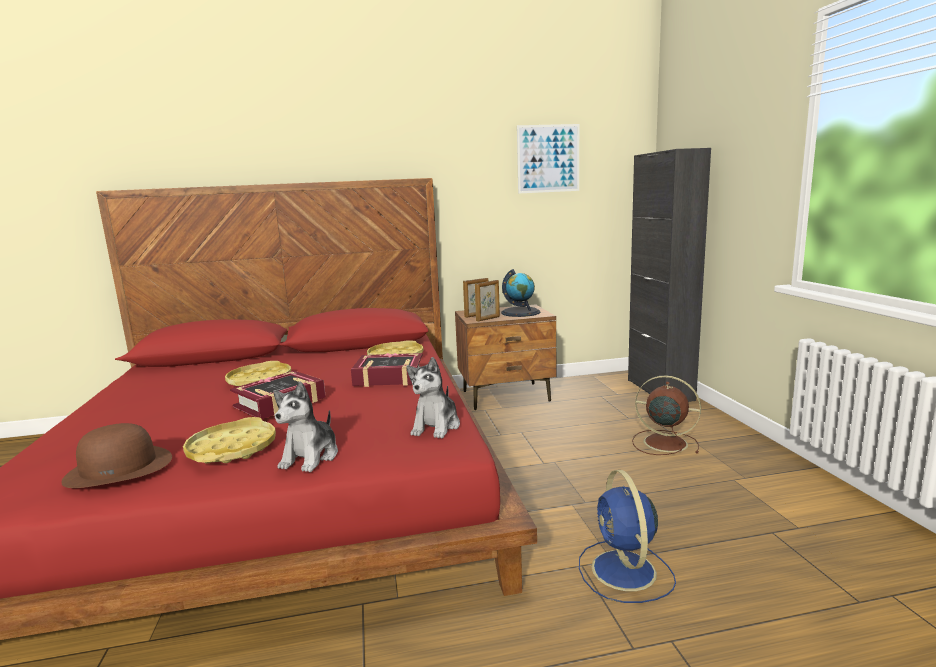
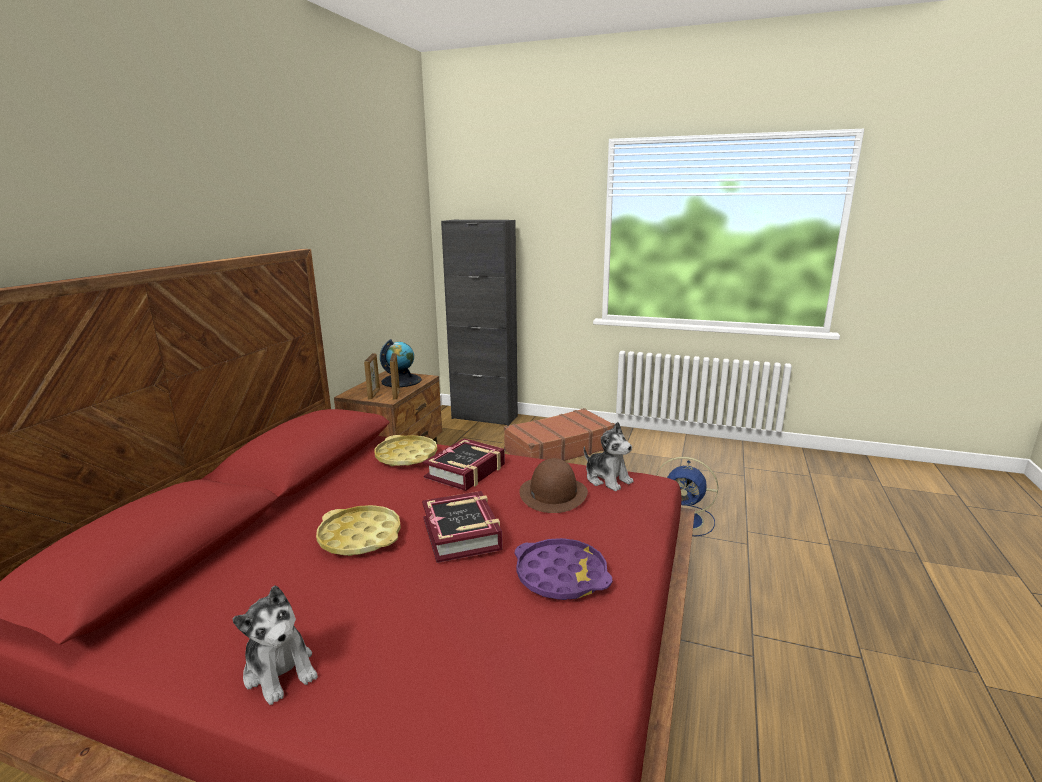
camera: 60 degrees left, 5 degrees up
brown hat [61,423,172,488] -> brown hat moved to [519,458,588,513]
yellow tray [183,417,276,463] -> purple tray [515,538,612,600]
plush toy [274,381,338,472] -> plush toy moved to [232,585,318,705]
picture [517,124,579,194] -> none
brown fan [632,376,701,455] -> brown suitcase [504,408,615,461]

